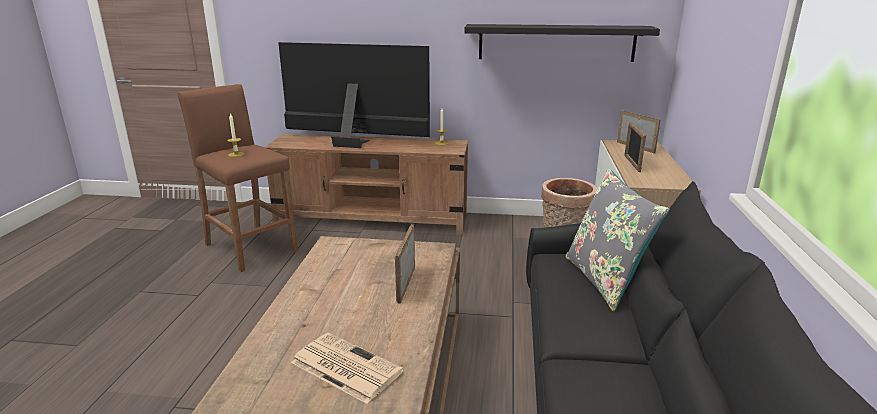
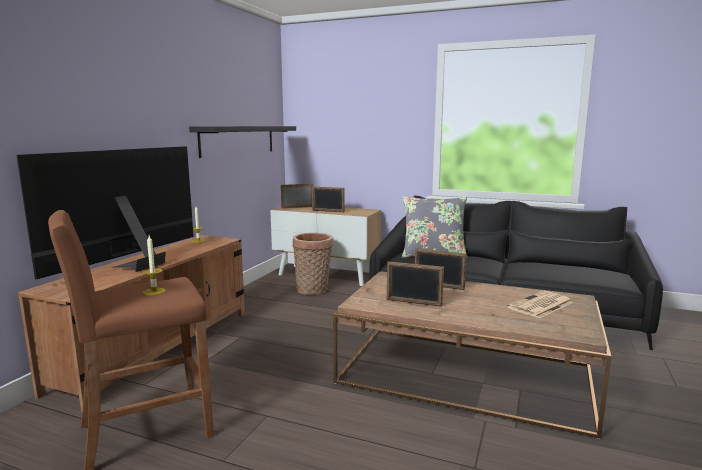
camera: 75 degrees left, 10 degrees down
none -> picture frame [387,261,444,307]

